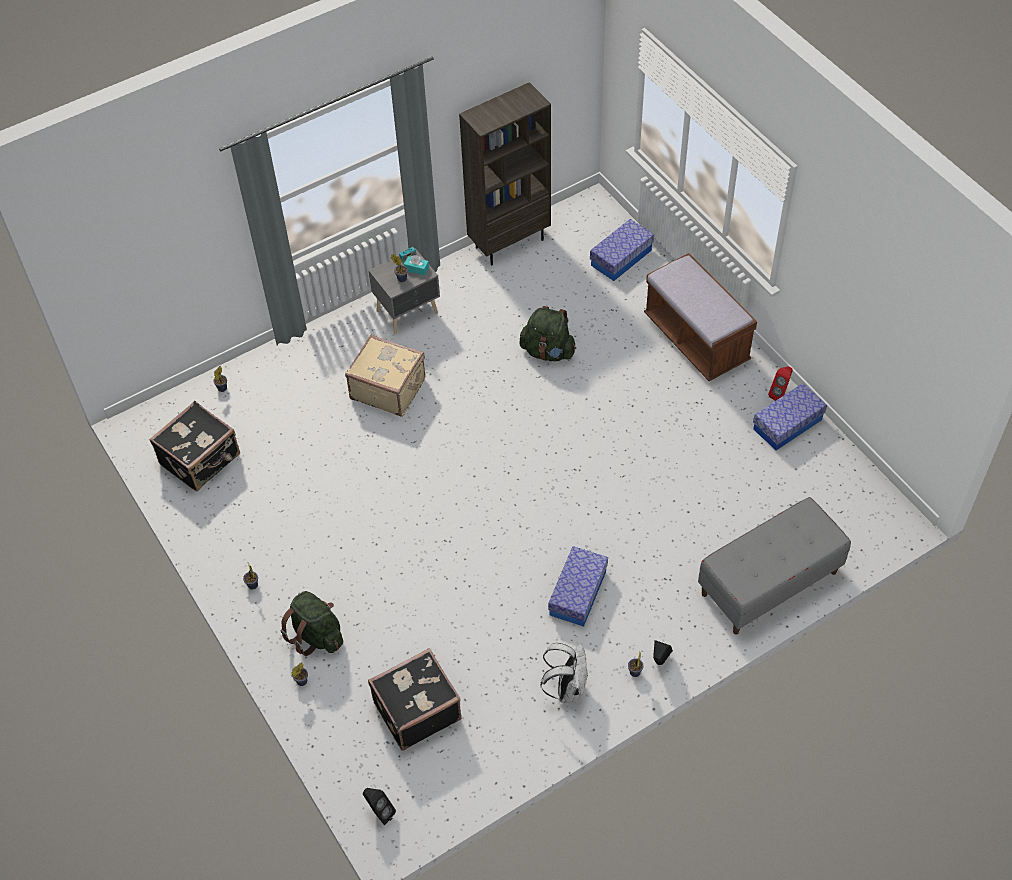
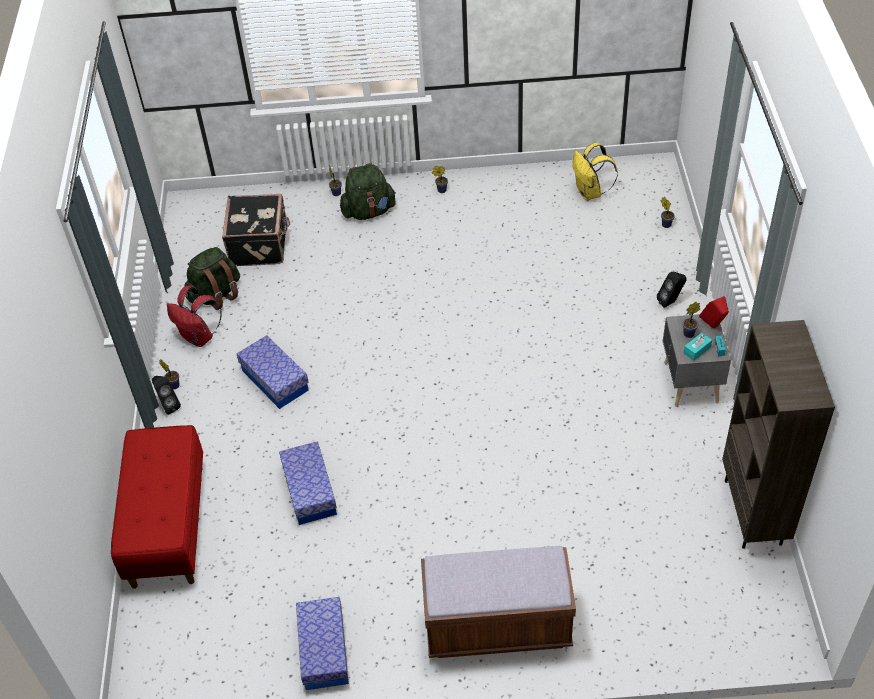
camera: 120 degrees right, 5 degrees down
black suitcase [149,401,240,491] -> yellow backpack [572,143,618,200]
beige suitcase [345,335,425,416] -> none
black speaker [363,788,396,825] -> black speaker moved to [657,271,687,308]
green backpack [520,306,576,361] -> green backpack moved to [184,247,240,310]
white backpack [541,643,587,703] -> red backpack [167,286,222,347]
storage box [590,219,654,281] -> storage box moved to [279,441,337,525]
grey bench [698,497,851,635] -> red bench [111,425,203,589]
red speaker [768,366,793,401] -> red speaker moved to [699,296,729,328]

